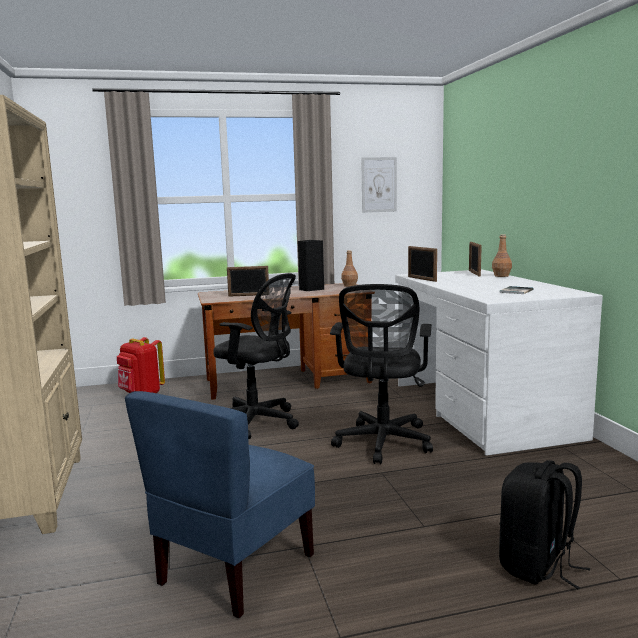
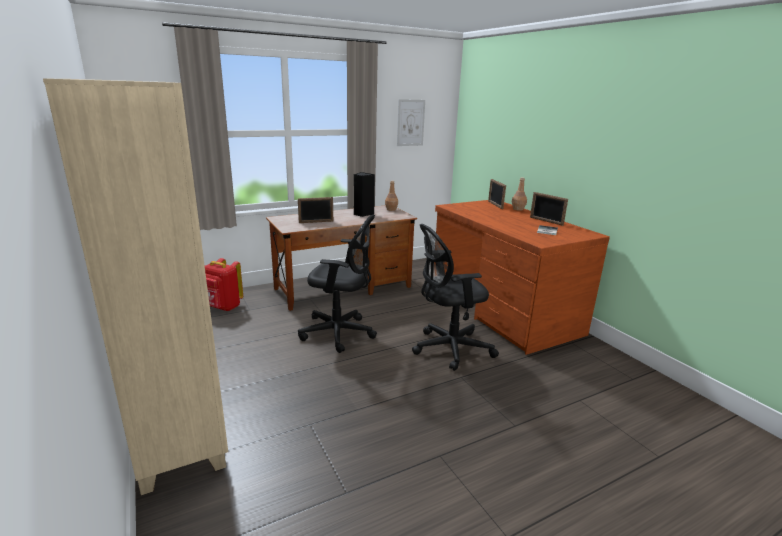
camera: 15 degrees left, 10 degrees up
blue chair [125,391,315,618] -> none
black office chair [330,284,433,464] -> black office chair turned 75 degrees clockwise [412,224,499,371]
white desk [395,269,603,456] -> brown desk [434,200,610,355]
picture frame [408,246,437,282] -> picture frame moved to [530,192,568,226]
black backpack [499,460,590,589] -> none

